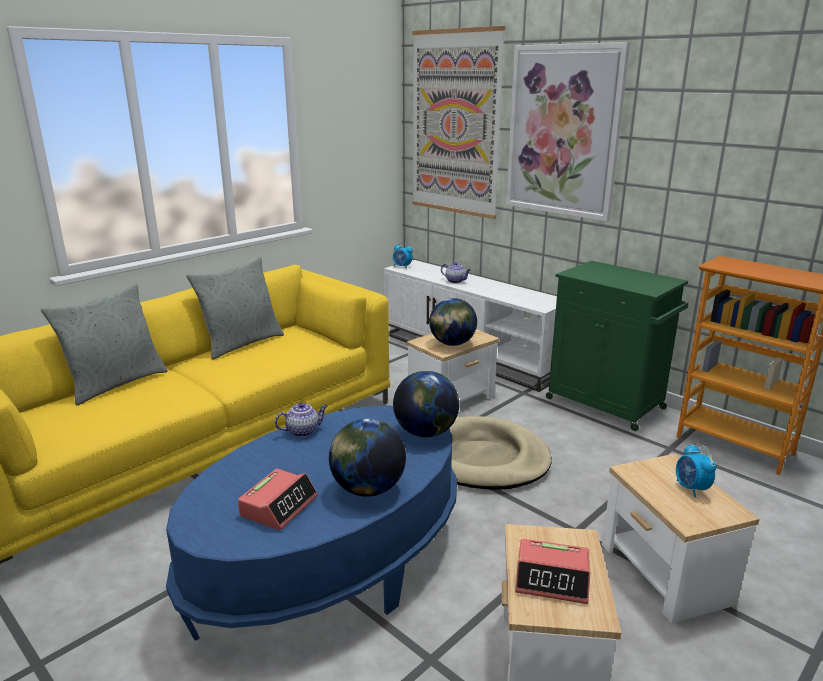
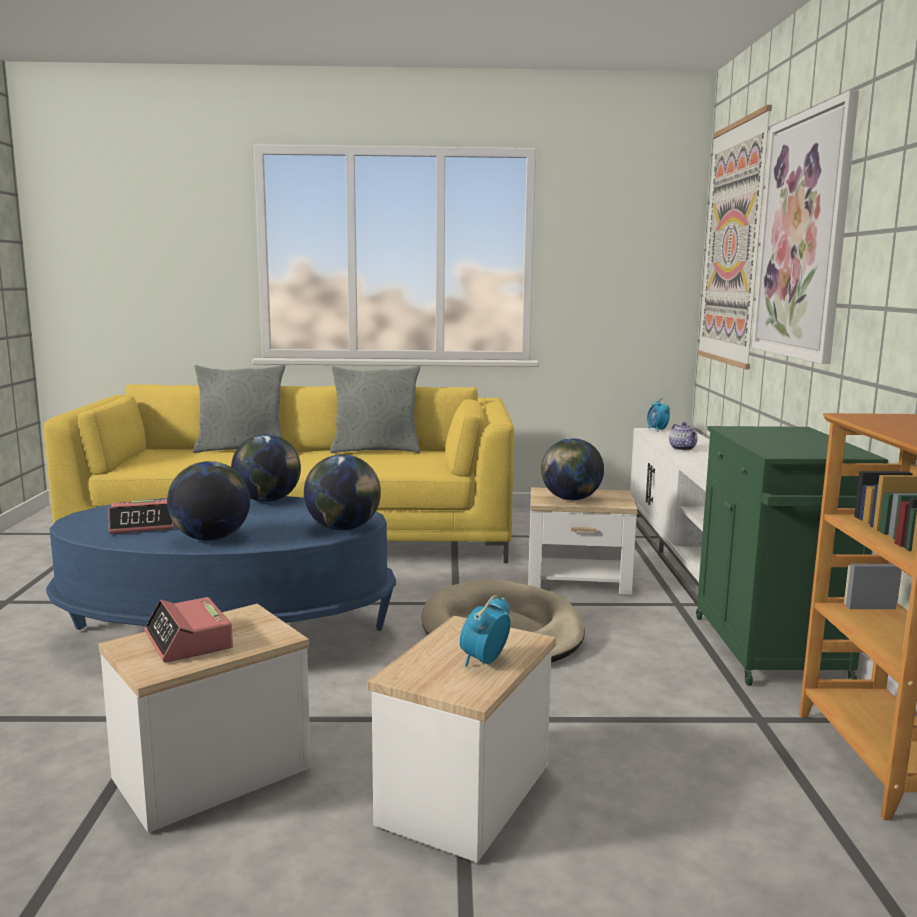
camera: 45 degrees right, 10 degrees down
teapot [275,403,328,437] -> globe [231,434,301,502]

